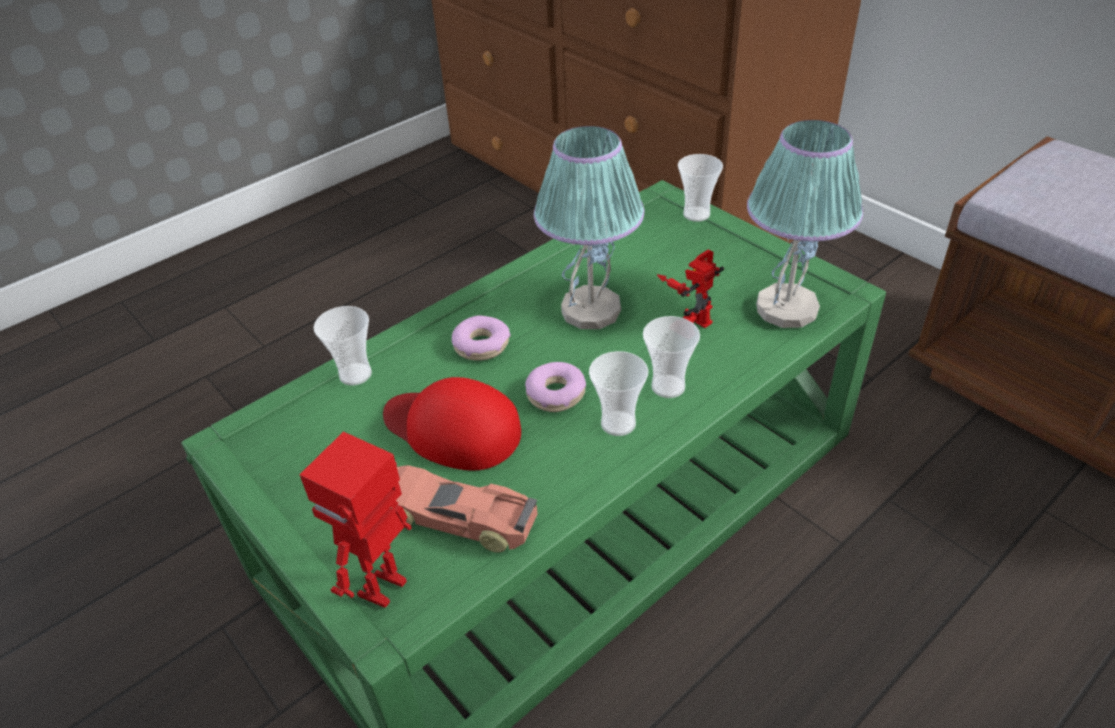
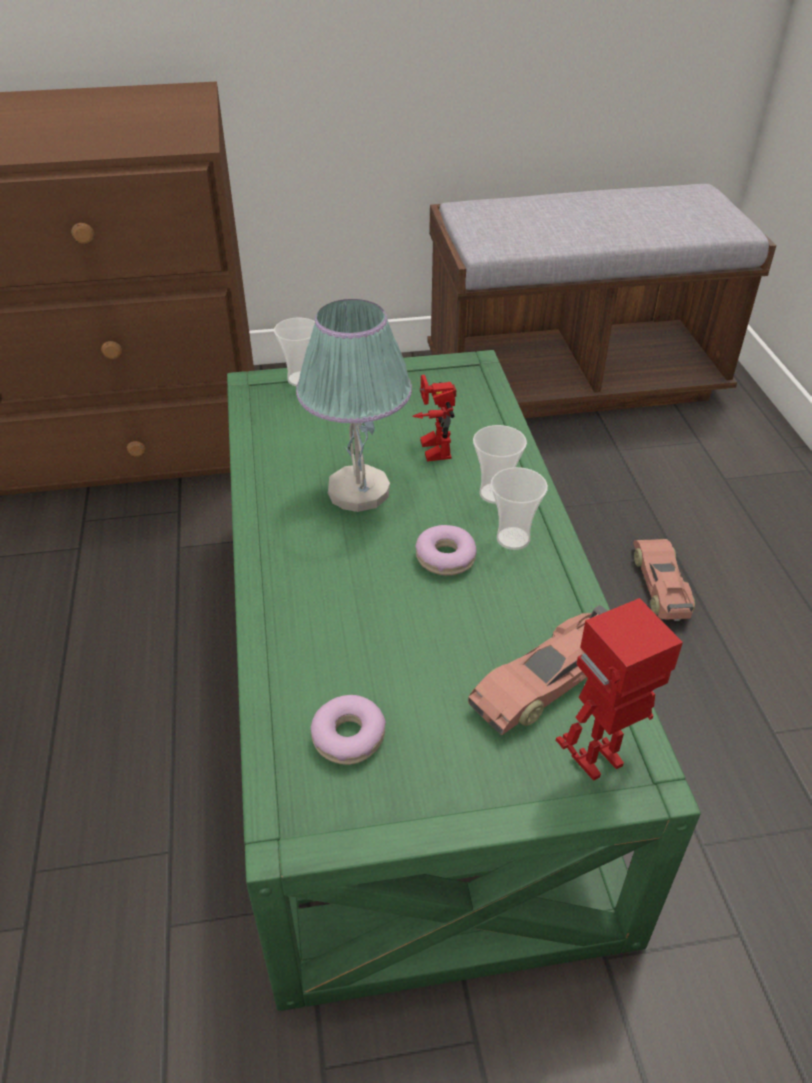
camera: 60 degrees left, 0 degrees up
toy robot [300,432,411,608] -> toy robot turned 90 degrees clockwise [556,598,683,781]
cup [314,306,372,386] -> none
red cap [383,377,521,471] -> none
donut [452,316,510,361] -> donut moved to [311,695,386,765]
table lamp [747,120,863,328] -> none
none -> toy car [633,539,695,621]

